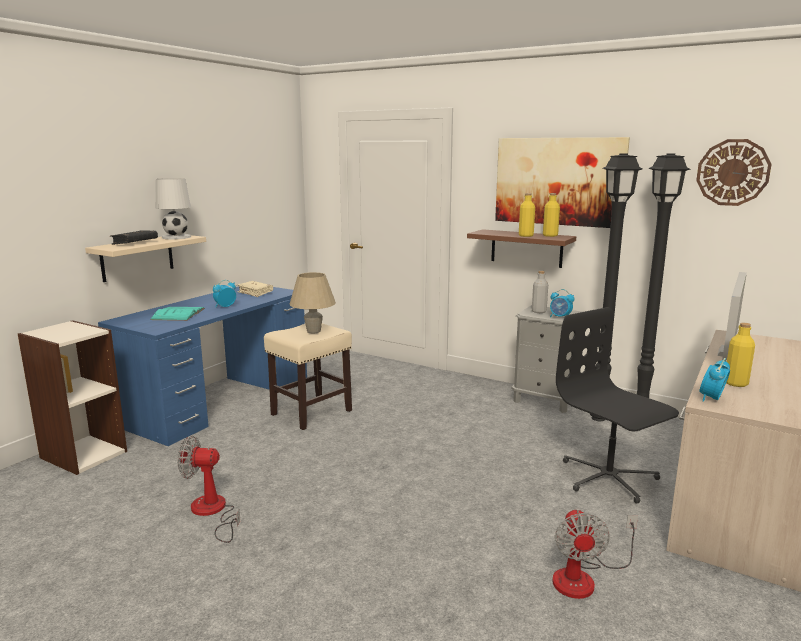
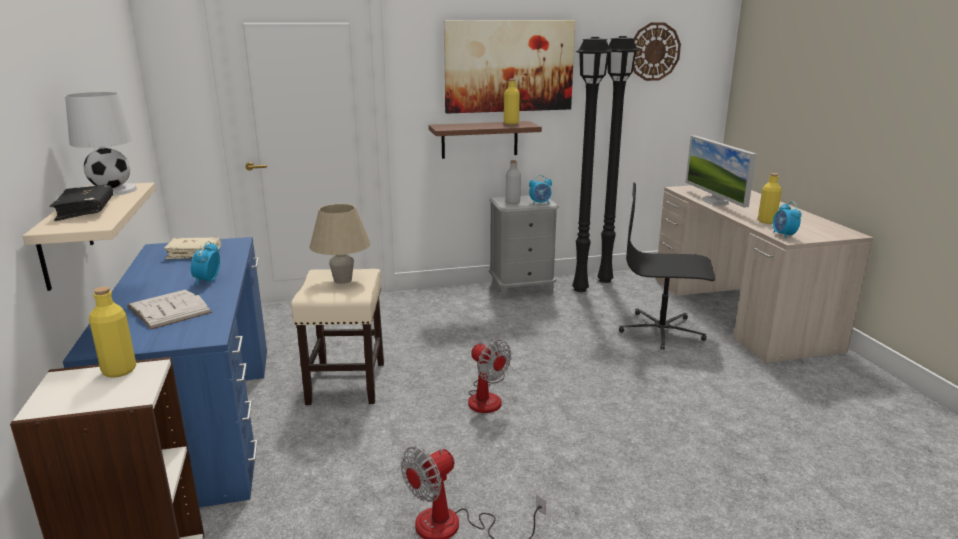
camera: 45 degrees left, 5 degrees up
turquoise book [150,307,205,321] -> white book [127,290,212,329]
yellow bottle [519,193,535,237] -> yellow bottle moved to [89,287,136,378]
fan [552,509,638,599] -> fan moved to [468,337,511,413]

